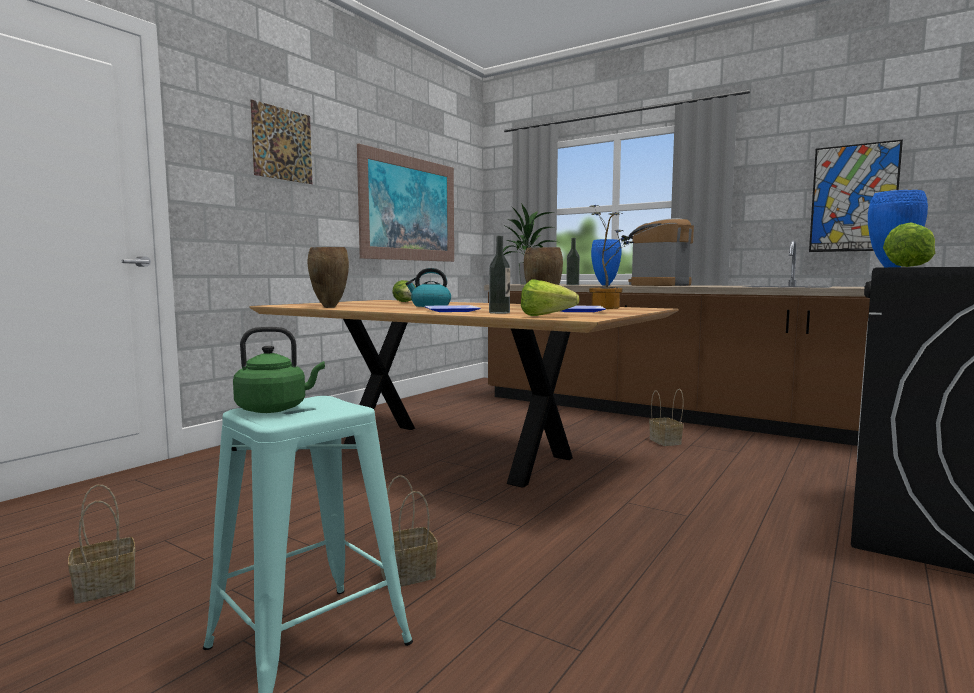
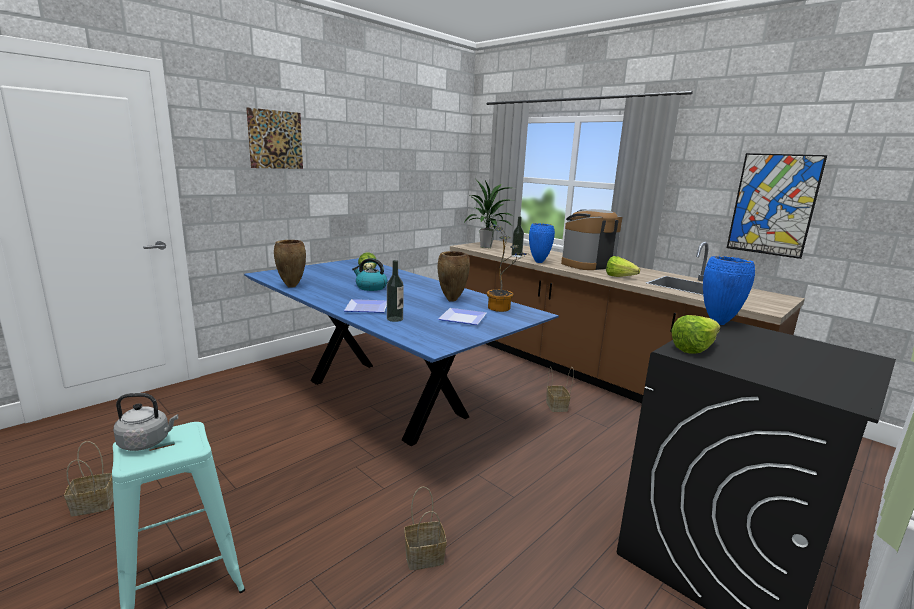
camera: 10 degrees right, 10 degrees up
green kettle [233,327,325,413] -> grey kettle [113,393,178,451]
brown dining table [249,300,678,488] -> blue dining table [244,258,559,446]
picture [357,144,454,262] -> none
basket [379,475,438,587] -> basket moved to [404,487,447,570]
lettuce [521,280,579,316] -> lettuce moved to [606,256,640,277]

